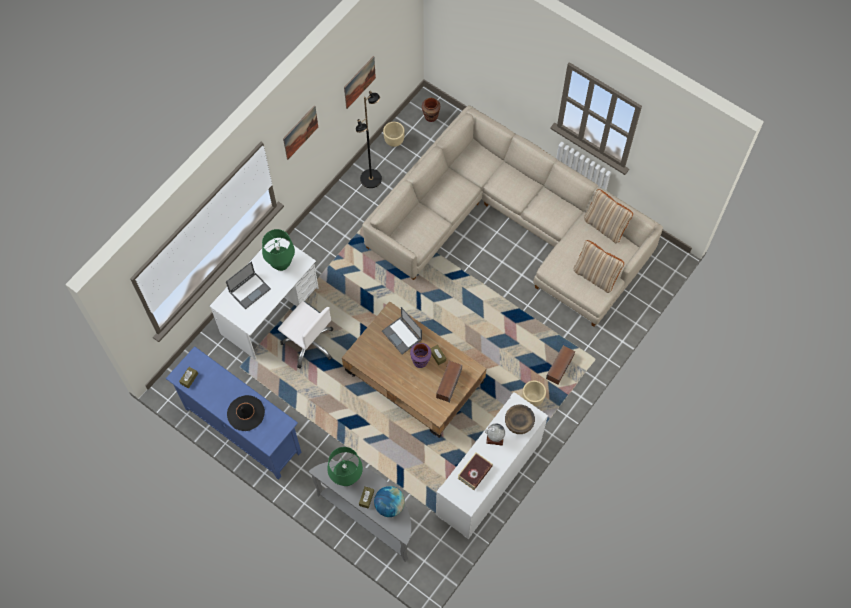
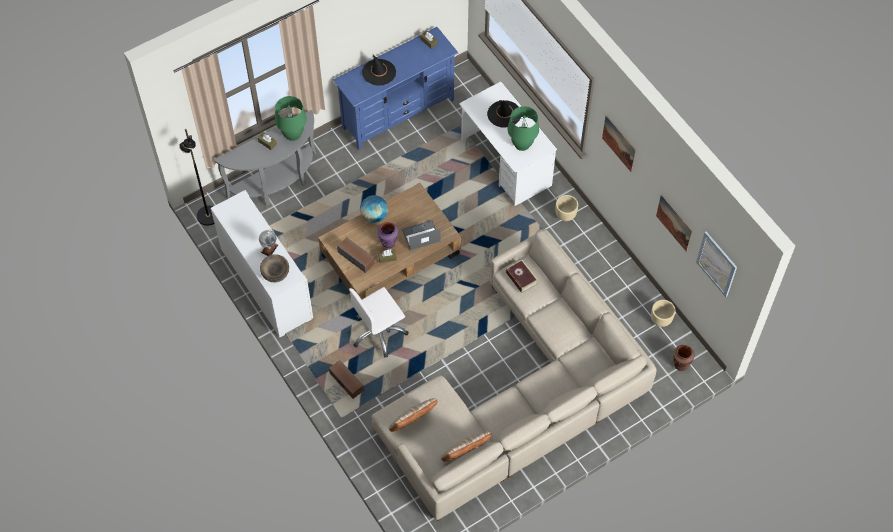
camera: 110 degrees right, 5 degrees down
laptop [226,261,271,309] -> black hat [487,100,521,128]
white office chair [278,301,334,369] -> white office chair moved to [349,287,408,358]
black floor lamp [356,91,382,188] -> black floor lamp moved to [179,129,214,226]
globe [374,486,405,517] -> globe moved to [360,195,388,223]
book [458,452,493,490] -> book moved to [506,260,538,293]
beige planter [522,380,546,407] -> beige planter moved to [556,195,578,221]
none -> picture [696,231,737,297]

